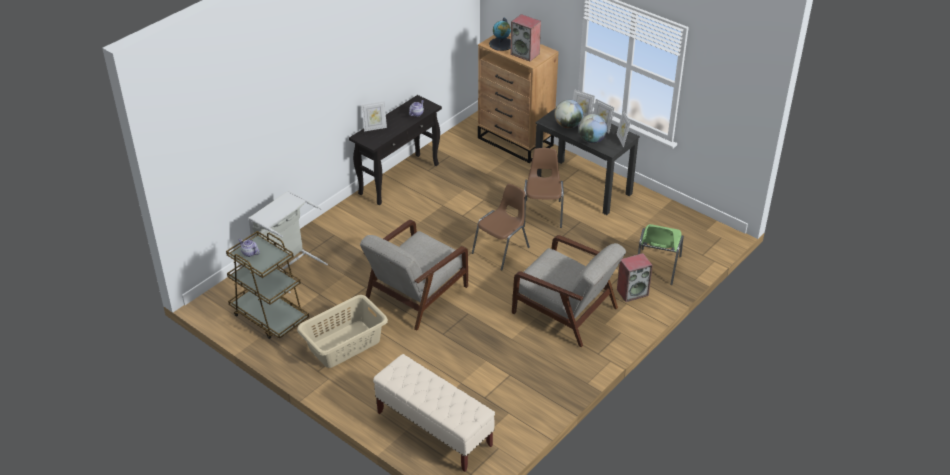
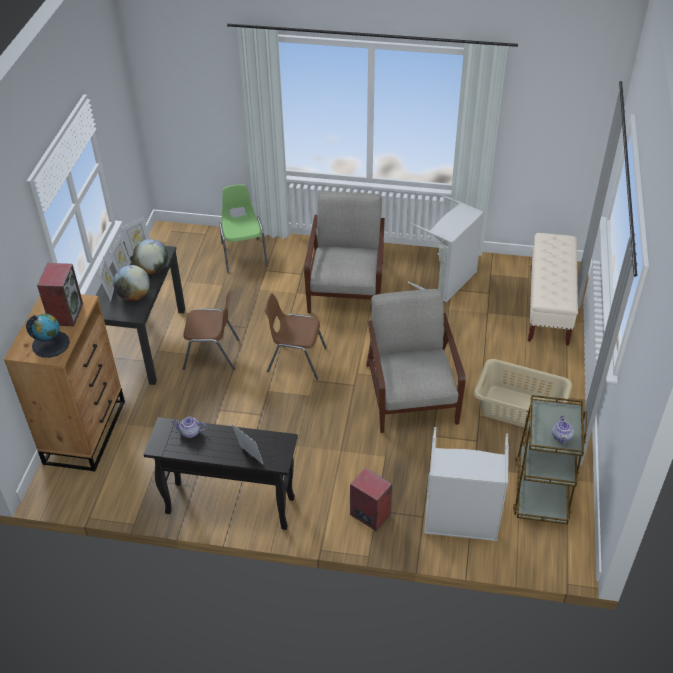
camera: 120 degrees left, 5 degrees up
grey armchair [360,220,468,330] -> grey armchair turned 105 degrees counterclockwise [366,289,466,433]
brown chair [523,148,564,228] -> brown chair turned 150 degrees counterclockwise [183,291,240,370]
speaker [617,253,653,302] -> speaker moved to [350,468,392,531]
green chair [638,224,684,285] -> green chair turned 90 degrees counterclockwise [219,185,268,273]
none -> grey laundry basket [408,195,484,302]

